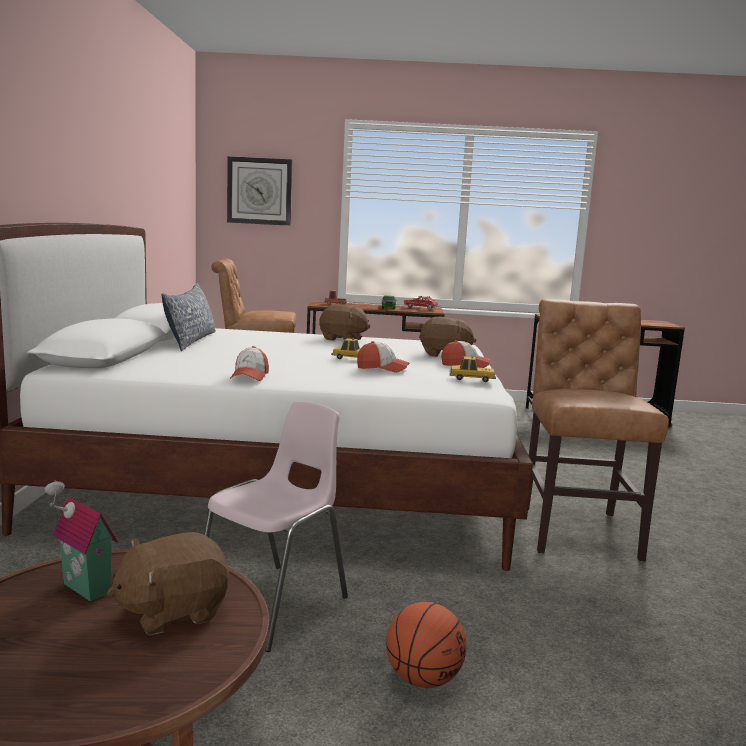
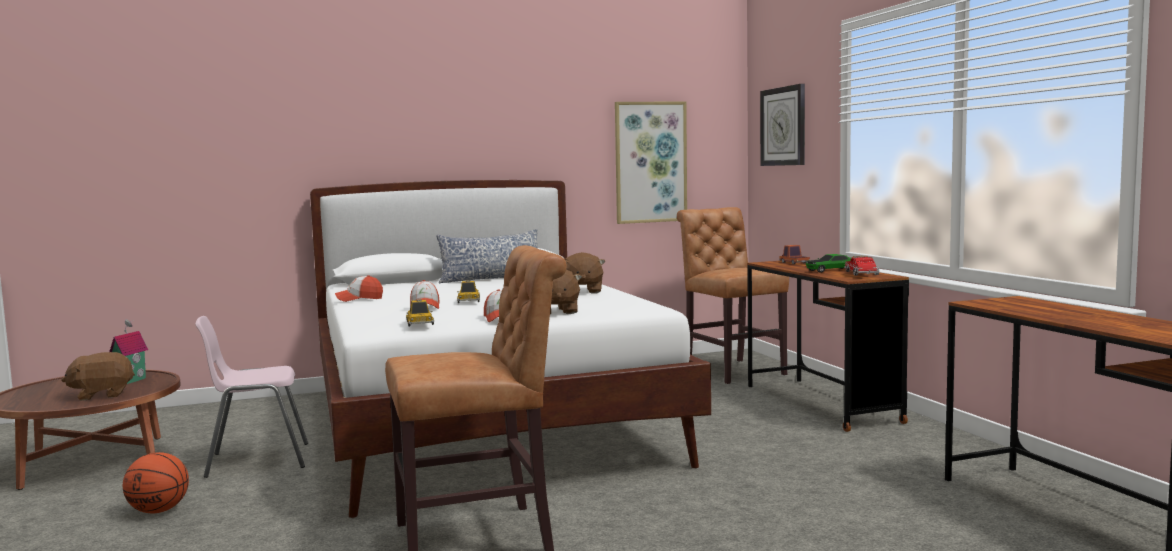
camera: 70 degrees right, 5 degrees down
brown plush toy [106,532,229,635] -> brown plush toy turned 60 degrees counterclockwise [62,352,135,401]
pink chair [204,401,348,652] -> pink chair turned 150 degrees clockwise [195,316,308,478]
none -> picture [615,102,687,224]

